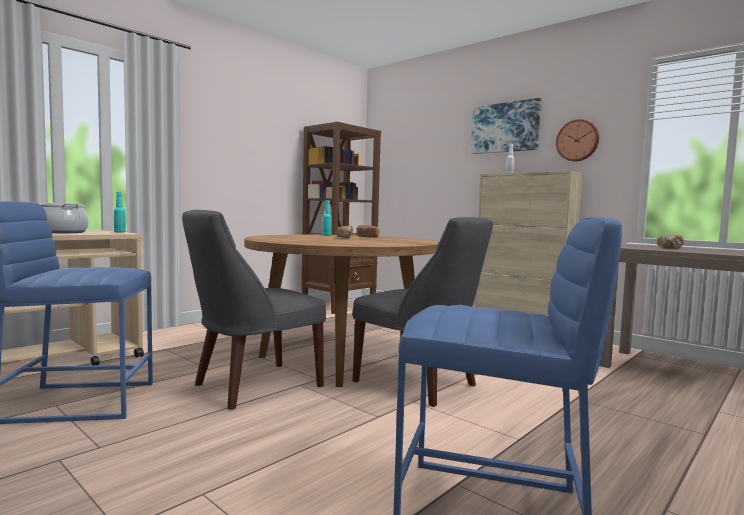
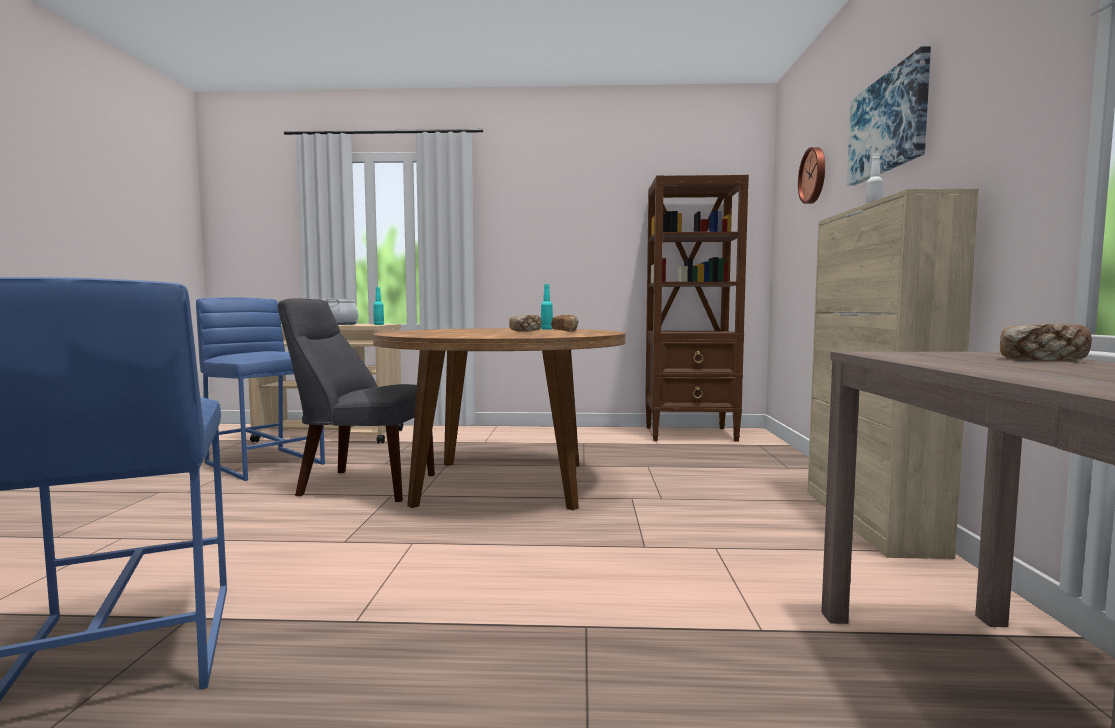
camera: 50 degrees right, 0 degrees up
grey chair [353,217,493,407] -> none
wall clock [556,119,599,161] -> wall clock moved to [798,147,825,204]

